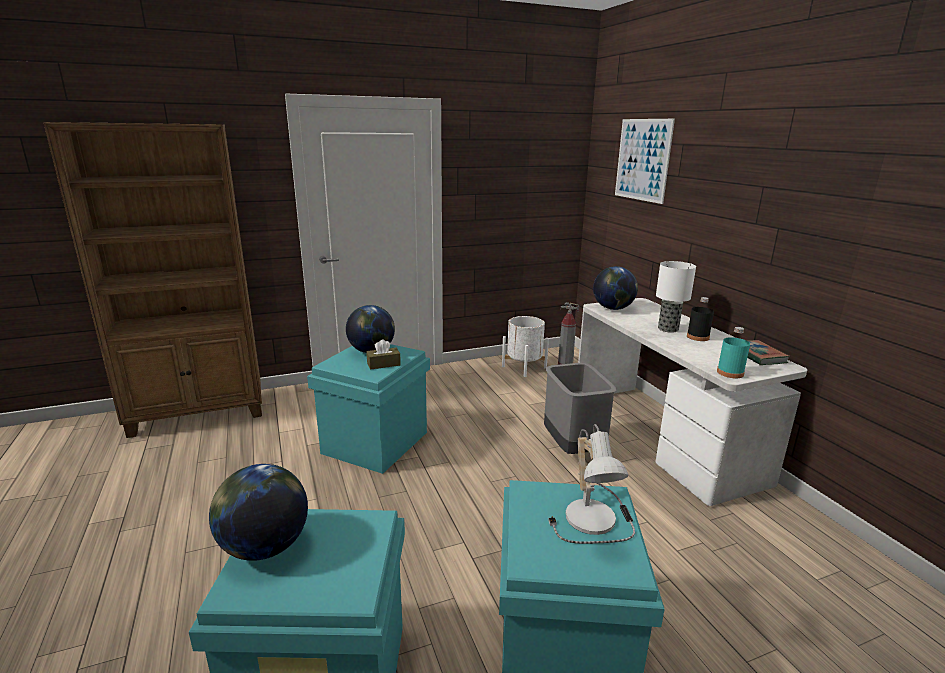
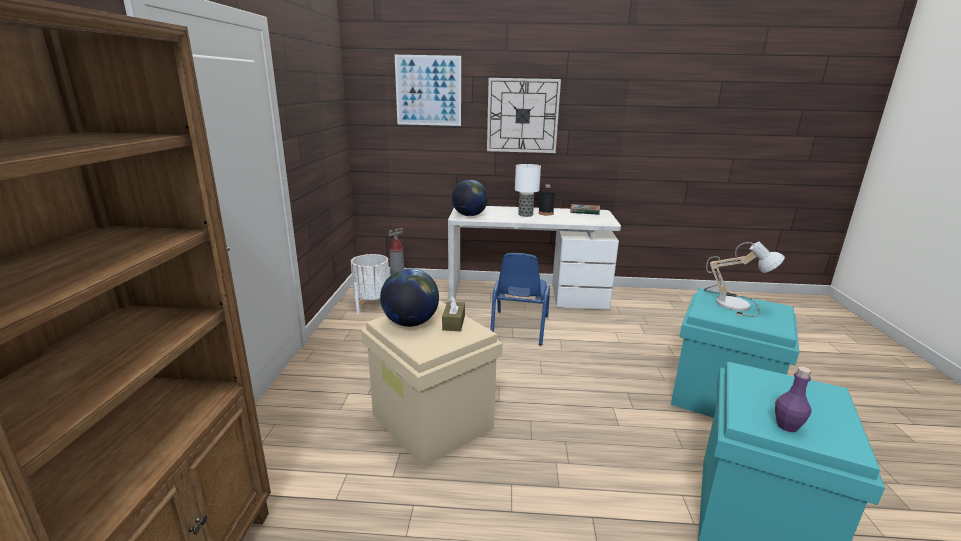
camera: 65 degrees left, 0 degrees up
globe [209,464,308,561] -> purple bottle [775,367,812,432]
turquoise storage box [307,344,430,474] -> beige storage box [361,300,503,467]
grey trash can [544,363,616,454] -> blue chair [490,253,550,345]
turquoise bottle [717,327,750,378] -> none
none -> wall clock [487,78,561,153]

